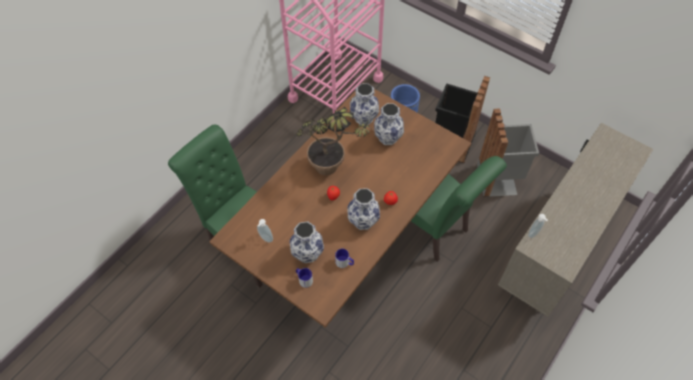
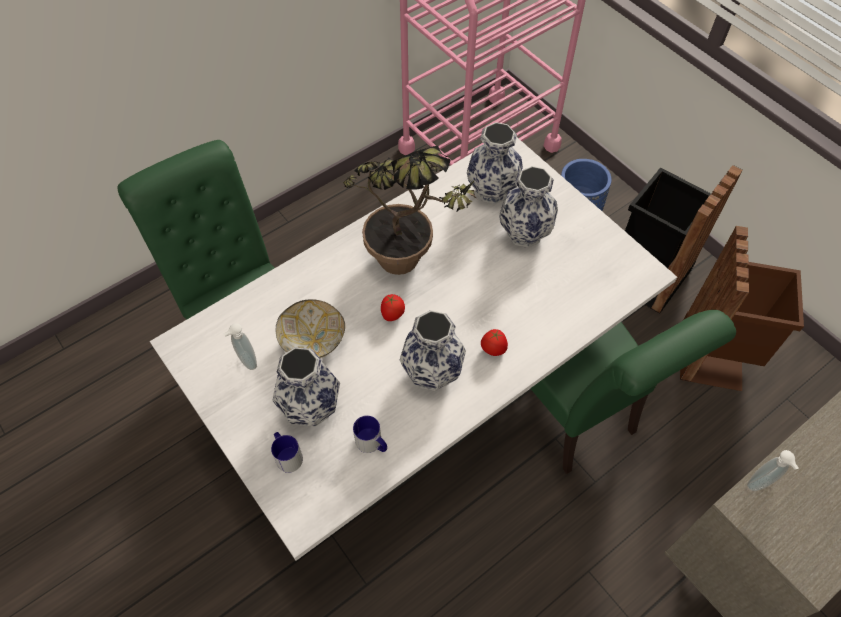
camera: 15 degrees right, 0 degrees up
brown dining table [209,83,471,328] -> white dining table [150,138,677,561]
grey trash can [477,108,539,197] -> brown trash can [680,226,804,391]
none -> bowl [276,299,345,358]

